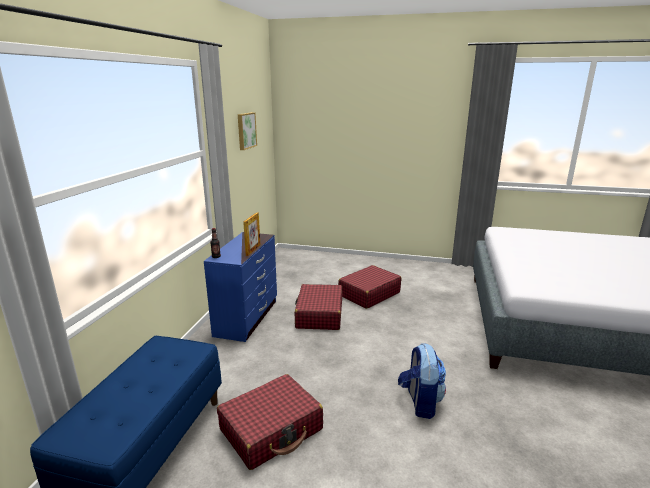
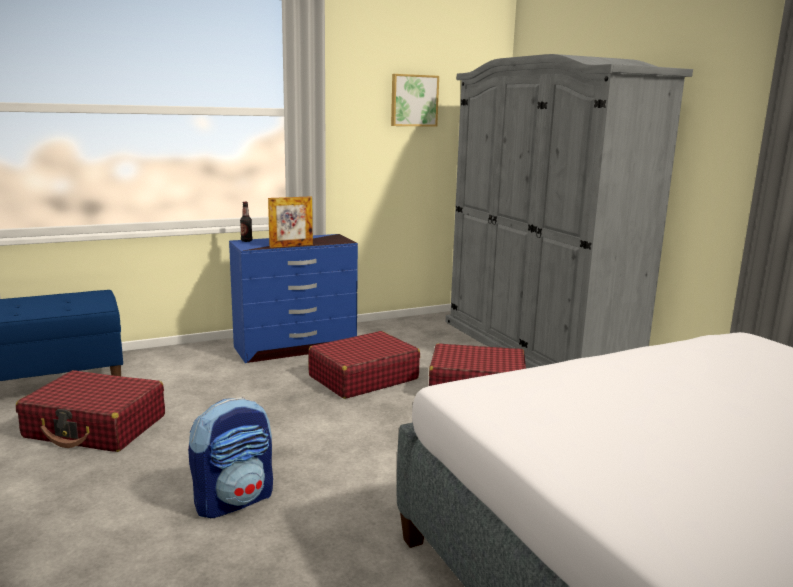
camera: 50 degrees right, 5 degrees down
none -> grey wardrobe [446,54,693,369]

